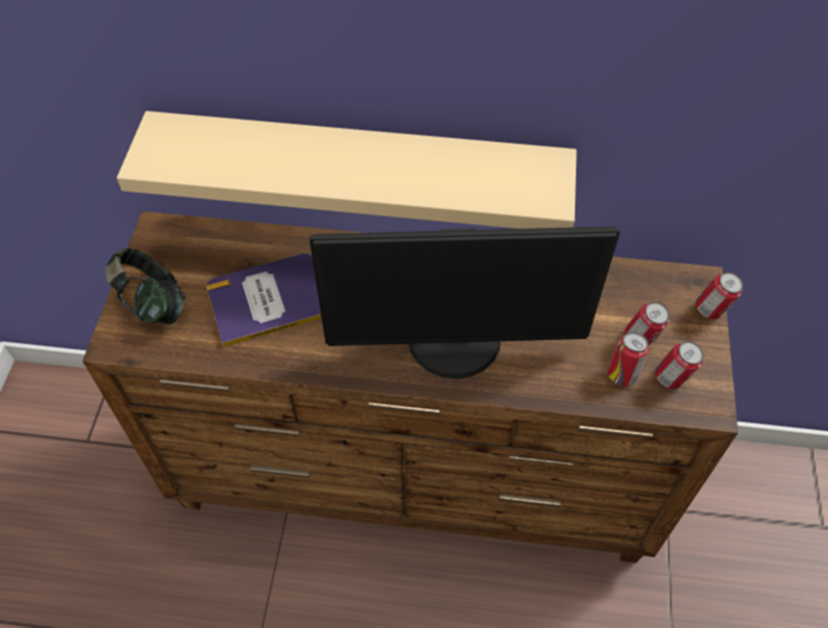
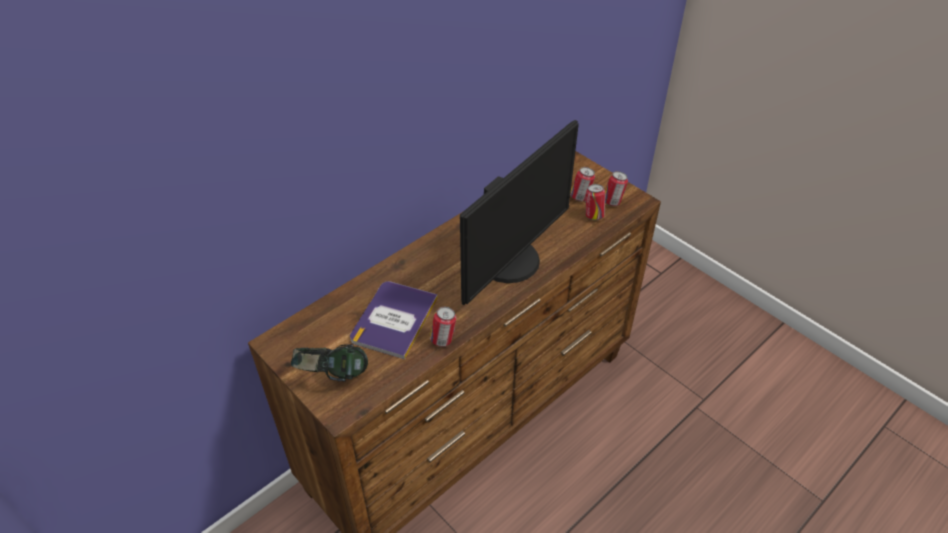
camera: 50 degrees left, 10 degrees down
beige shelf [117,111,577,229] -> none
can [696,272,743,319] -> can moved to [430,307,456,347]

